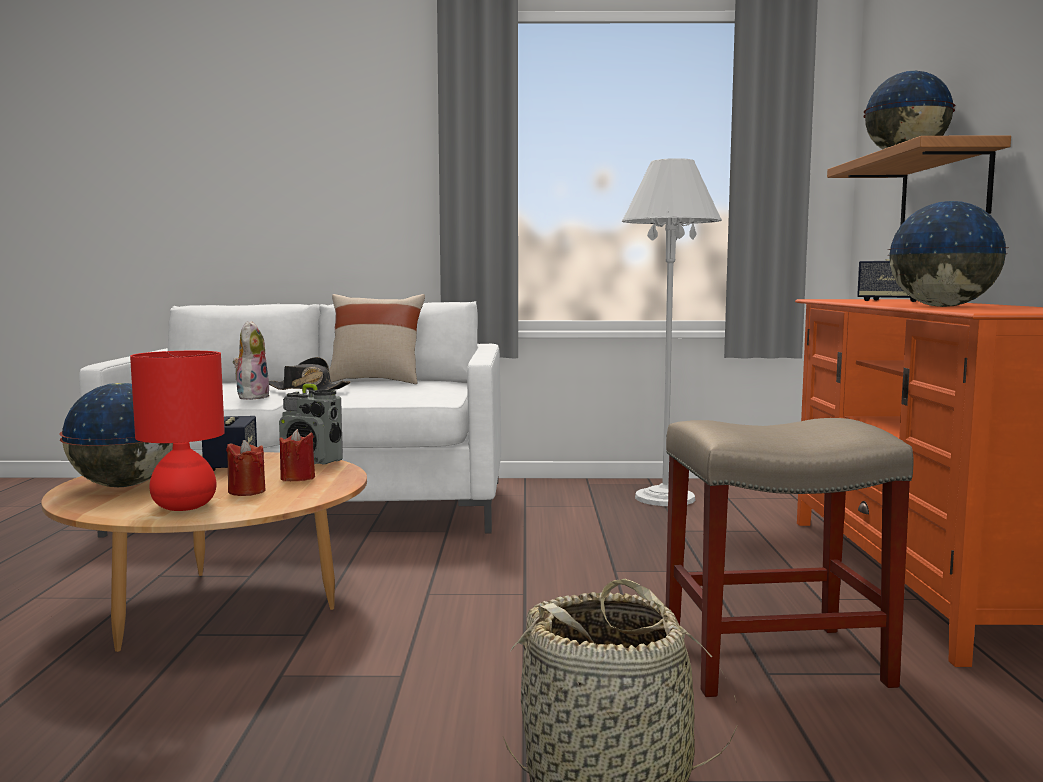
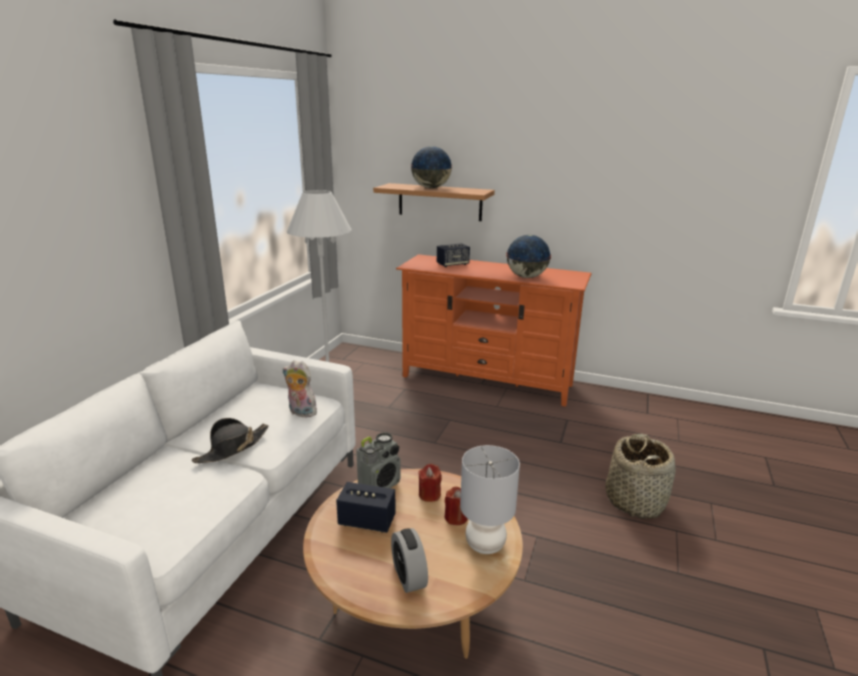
camera: 70 degrees left, 15 degrees up
globe [59,383,173,487] -> alarm clock [391,528,428,593]
red table lamp [130,351,225,511] -> grey table lamp [460,445,520,554]
plush toy [233,321,269,400] -> plush toy moved to [283,360,317,418]
beige pillow [329,294,425,384] -> none
beige stool [666,418,914,697] -> none

